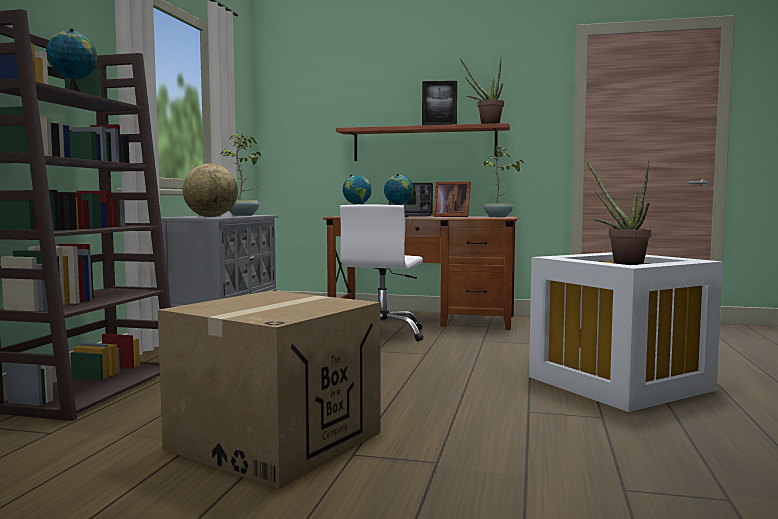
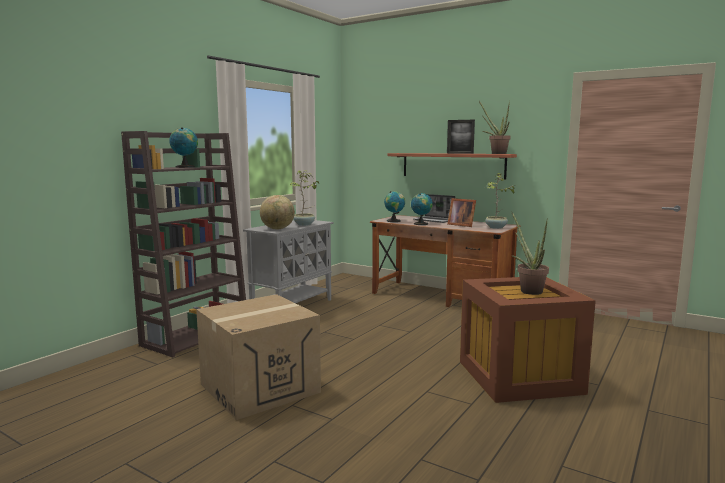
camera: 20 degrees right, 5 degrees up
white office chair [340,205,424,341] -> none
white storage box [529,252,723,412] -> brown storage box [460,277,596,403]

